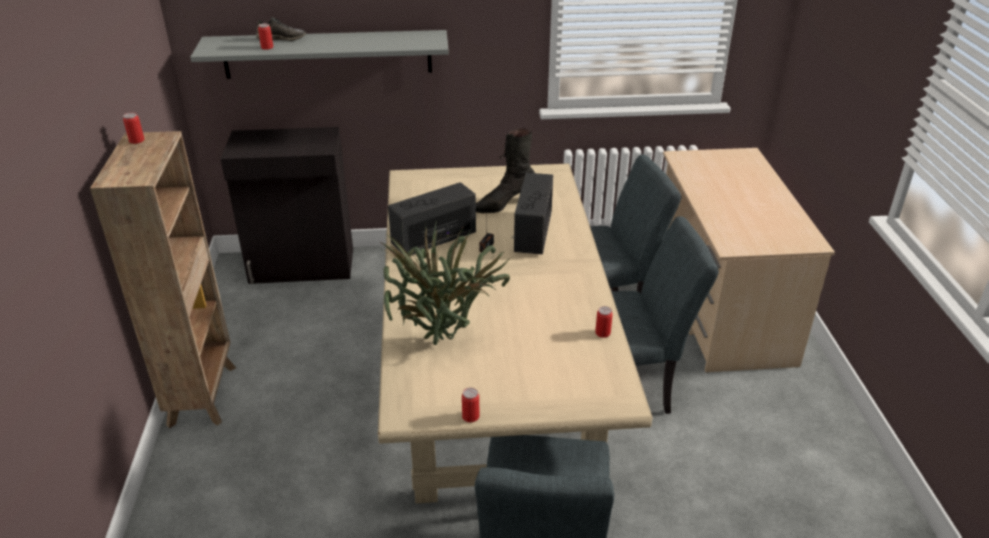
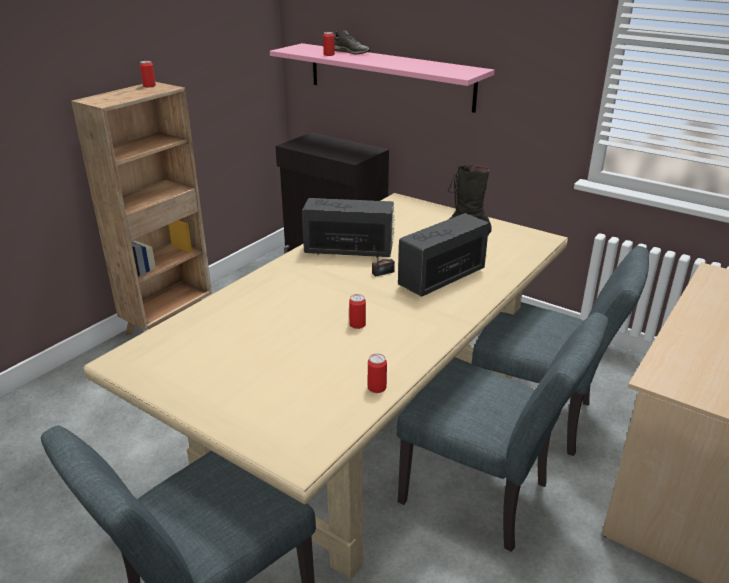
camera: 40 degrees right, 5 degrees down
grey shelf [190,30,449,79] -> pink shelf [270,43,495,113]
potted plant [380,224,511,345] -> none
can [462,388,480,422] -> can moved to [349,294,366,329]

